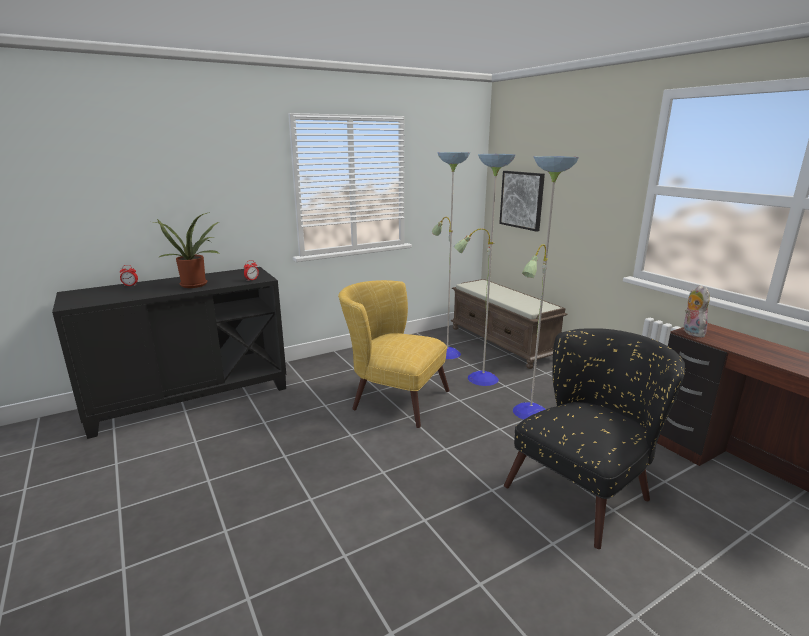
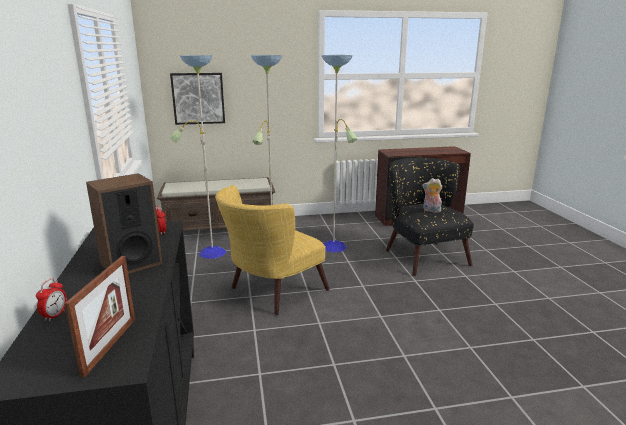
camera: 70 degrees left, 0 degrees up
potted plant [154,212,219,288] -> speaker [86,173,163,274]
plush toy [683,285,710,337] -> plush toy moved to [422,178,442,213]
none -> picture frame [64,256,135,378]

